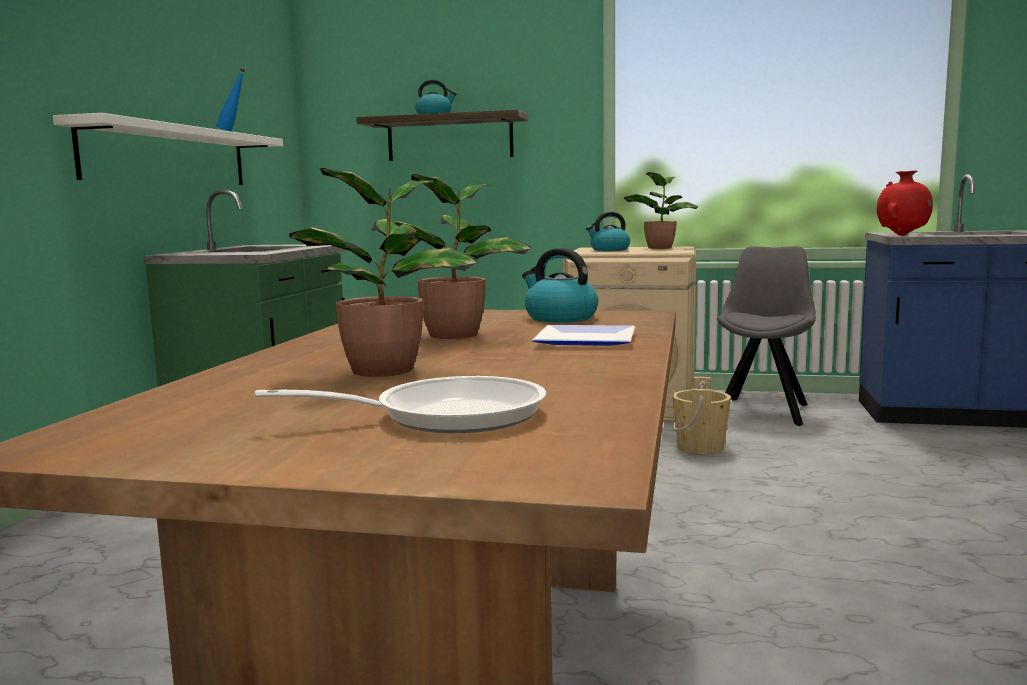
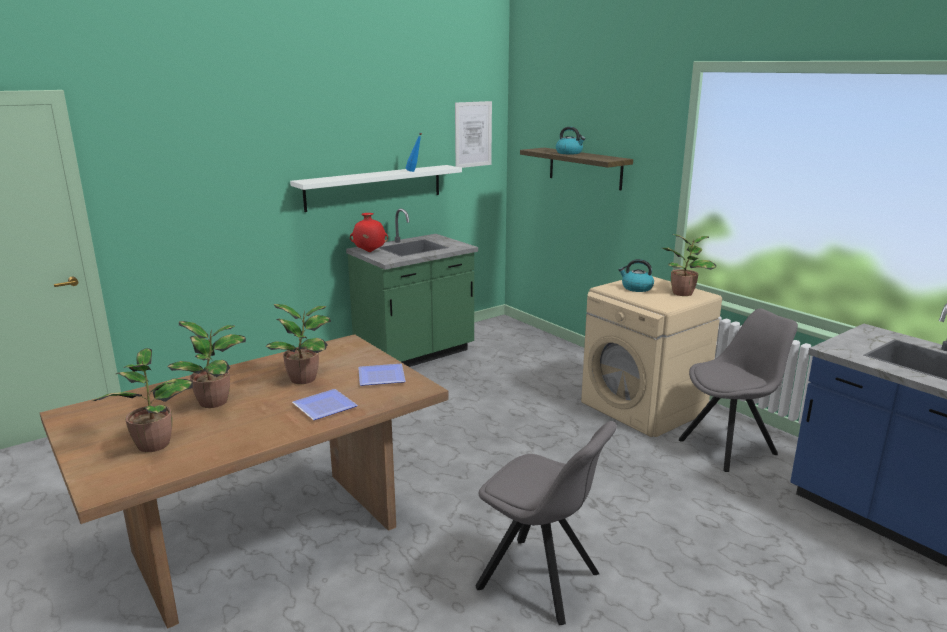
camera: 40 degrees right, 10 degrees up
frying pan [255,376,546,433] -> potted plant [92,348,193,452]
kettle [522,248,598,323] -> plate [358,364,406,386]
beige bucket [672,377,731,455] -> none
red vase [877,170,933,236] -> red vase moved to [350,213,388,252]
none -> picture [455,101,492,168]
none -> grey chair [475,421,617,625]

